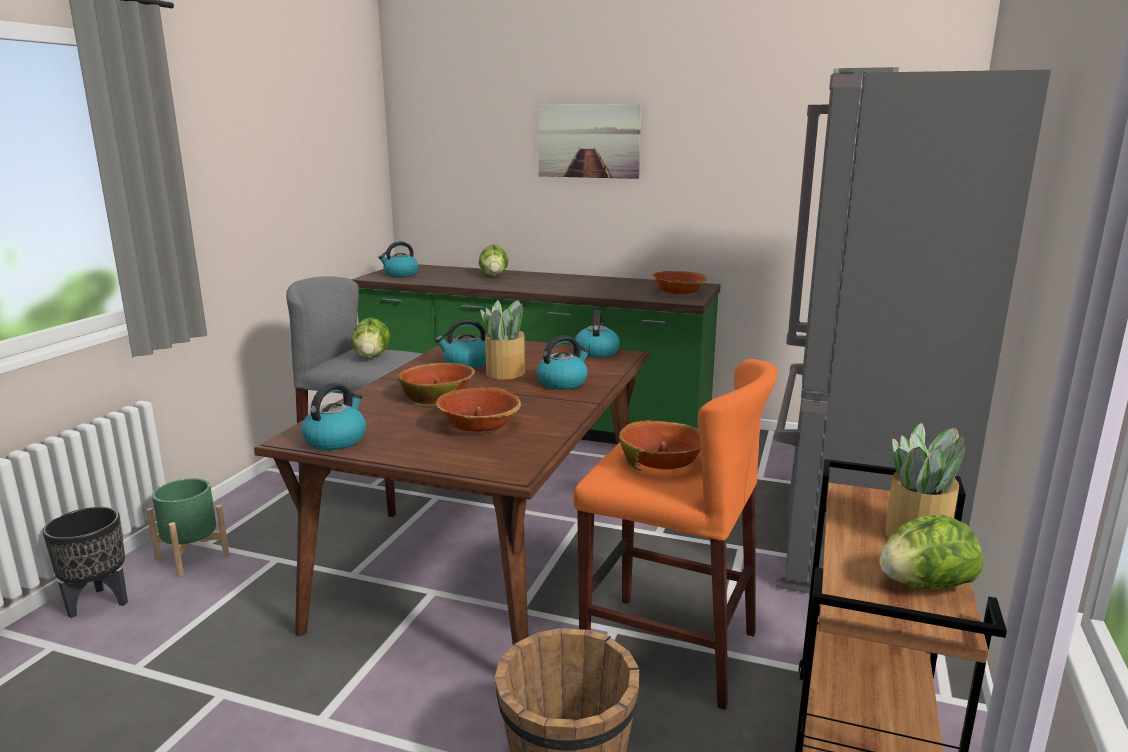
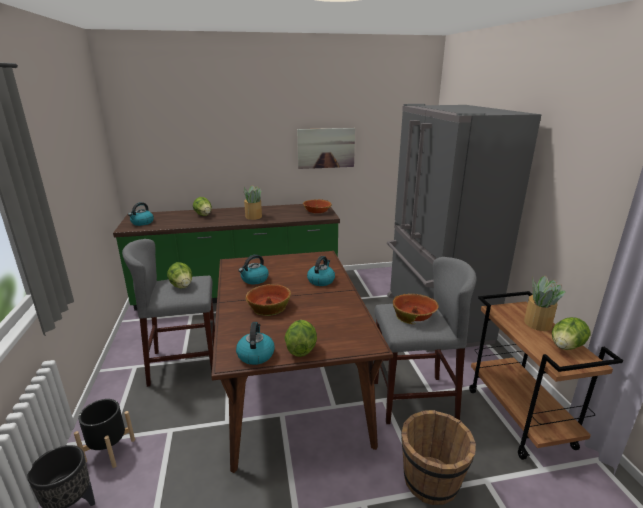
camera: 30 degrees left, 5 degrees up
green planter [146,478,229,577] -> black planter [74,399,135,468]
bowl [435,387,521,432] -> none
potted plant [480,300,525,379] -> potted plant moved to [244,185,262,220]
picture [538,104,641,179] -> picture moved to [297,128,355,169]
orange stool [574,359,778,710] -> grey stool [374,257,476,424]
kettle [575,310,620,358] -> none
none -> lettuce [285,320,317,357]

